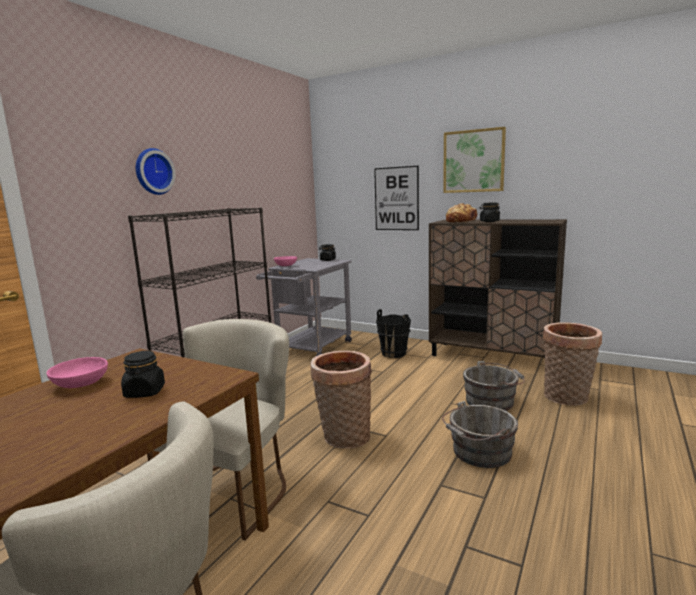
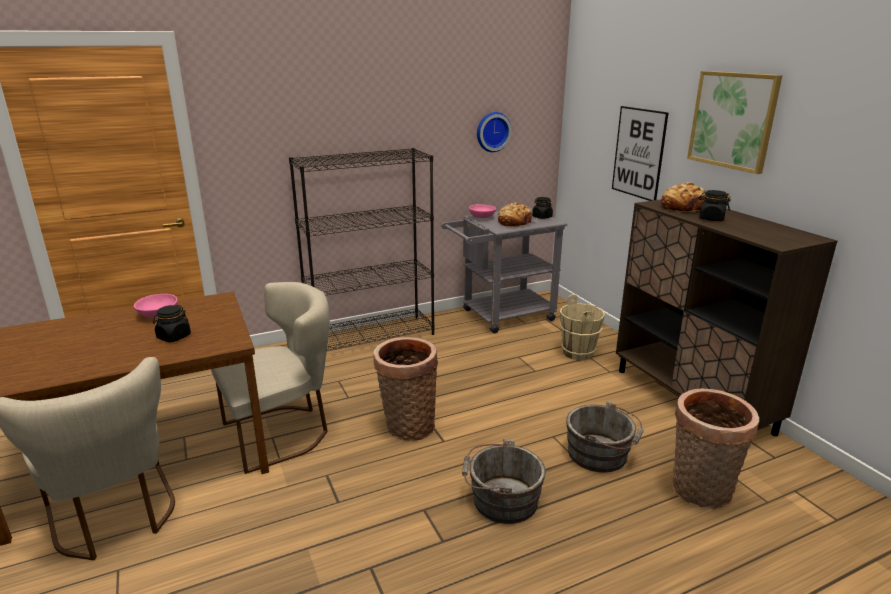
camera: 35 degrees right, 10 degrees up
wall clock [136,148,176,195] -> wall clock moved to [477,112,512,152]
black bucket [376,309,411,358] -> beige bucket [559,294,605,360]
none -> bread [498,202,536,227]

